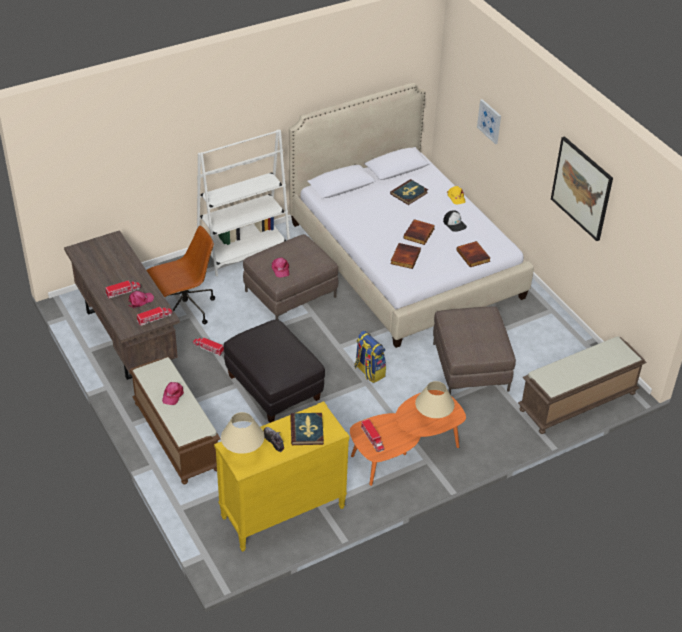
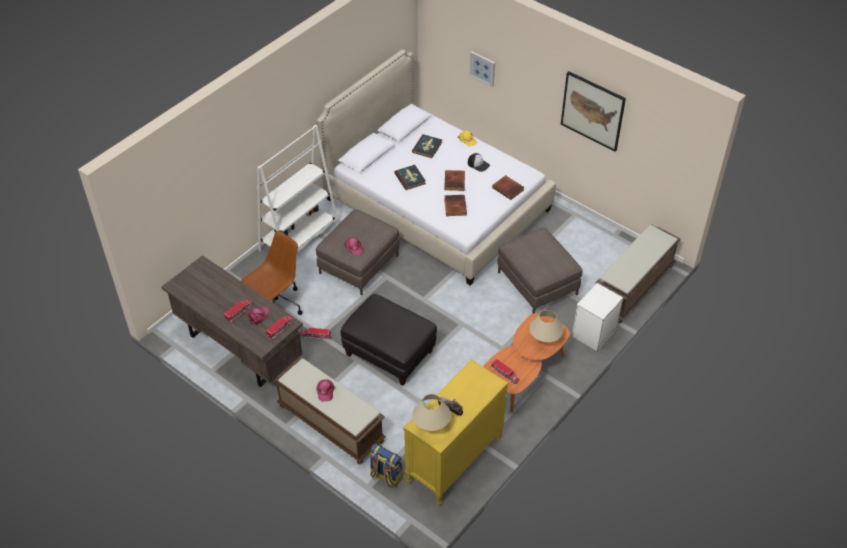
camera: 20 degrees left, 5 degrees up
book [290,413,324,445] -> book moved to [394,165,426,190]
backpack [354,331,386,383] -> backpack moved to [370,443,403,488]
none -> white nightstand [572,283,623,351]

